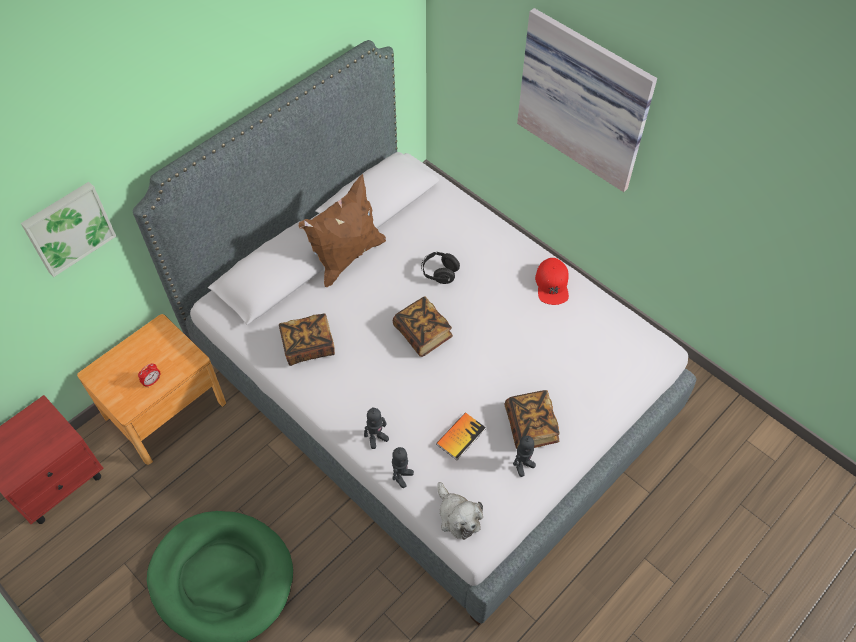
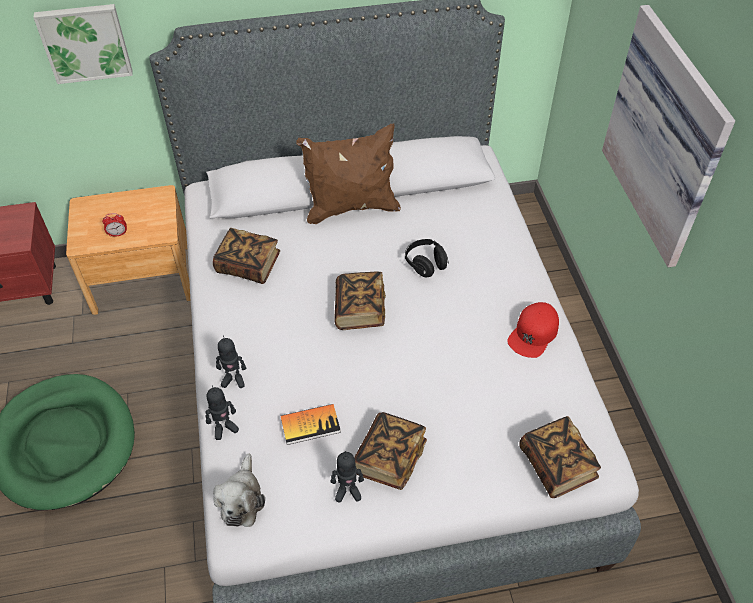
camera: 35 degrees right, 5 degrees down
none -> book [519,416,601,498]

